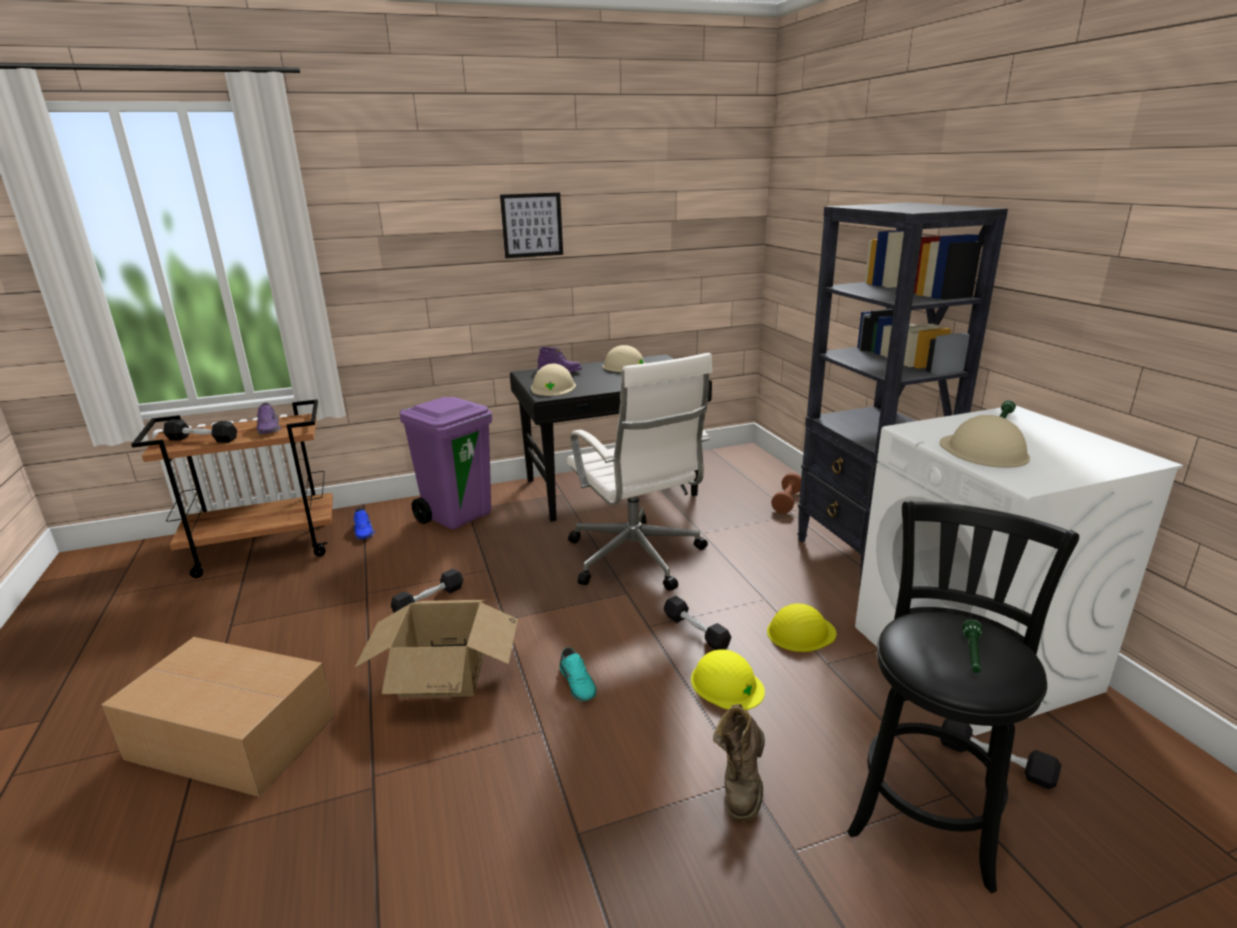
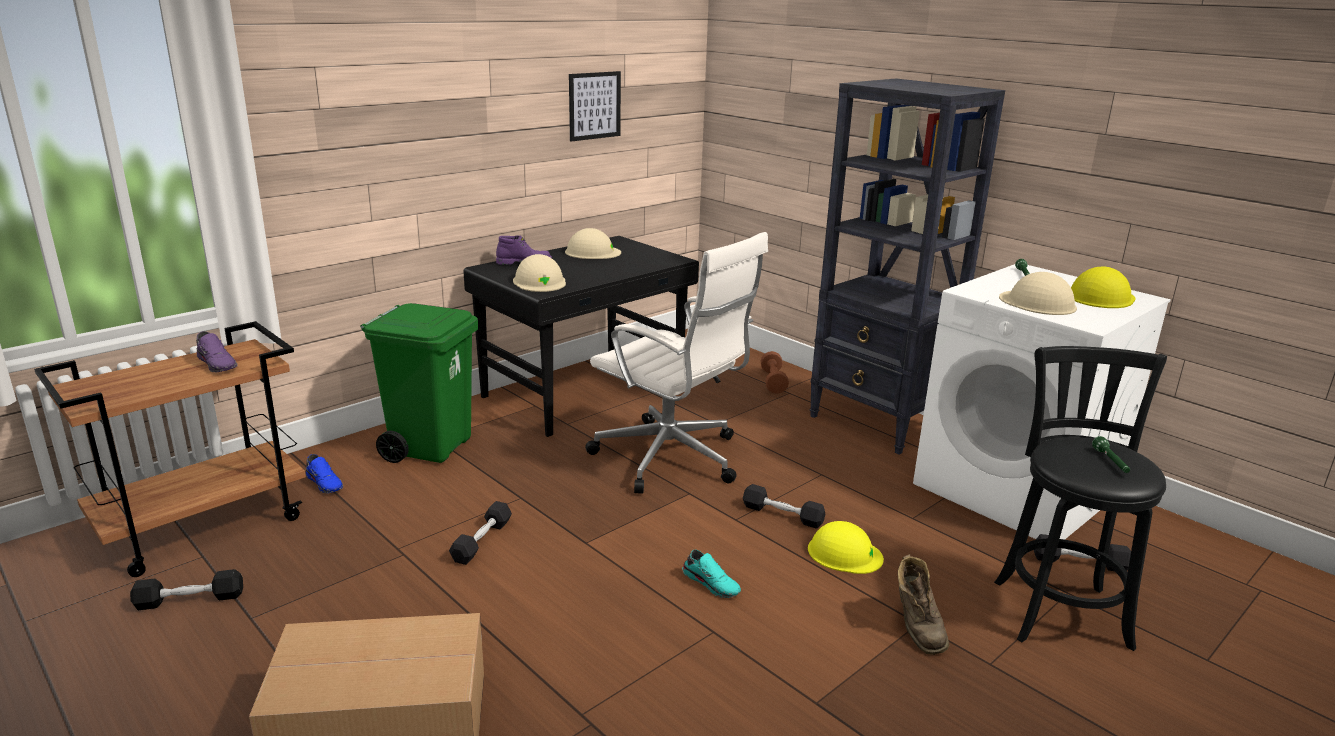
camera: 25 degrees left, 0 degrees up
black dumbbell [163,419,237,443] -> black dumbbell moved to [130,569,243,610]
cardboard box [354,600,518,698] -> none
purple trash can [400,397,492,530] -> green trash can [360,303,478,463]
picture [500,192,563,258] -> picture moved to [569,71,621,141]
yellow hard hat [767,603,836,652] -> yellow hard hat moved to [1071,266,1136,308]

